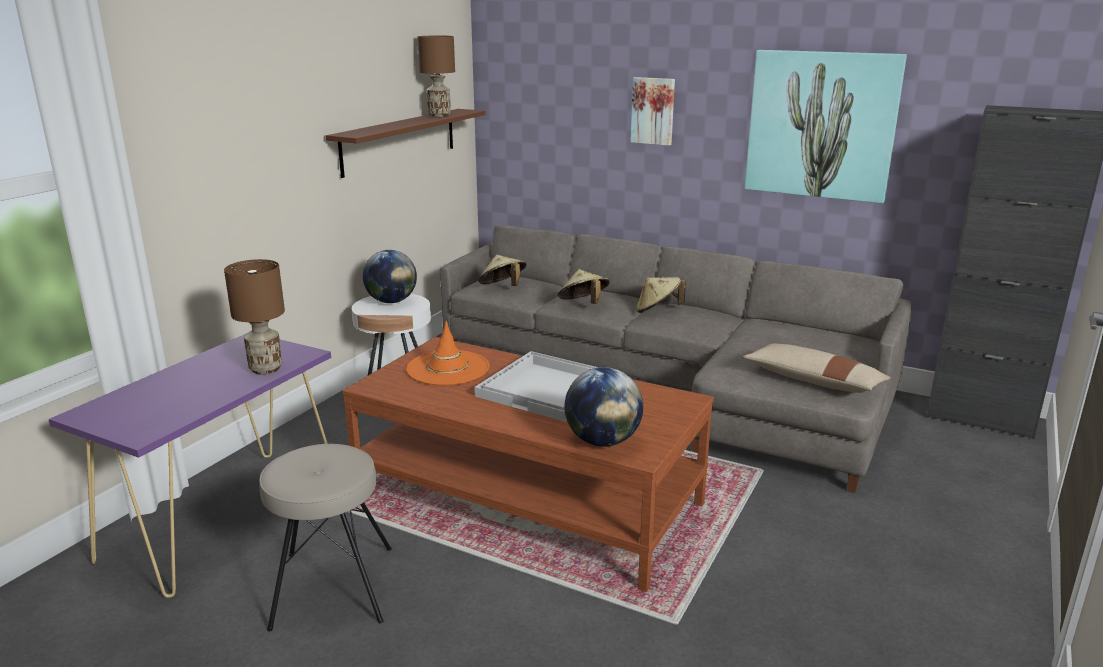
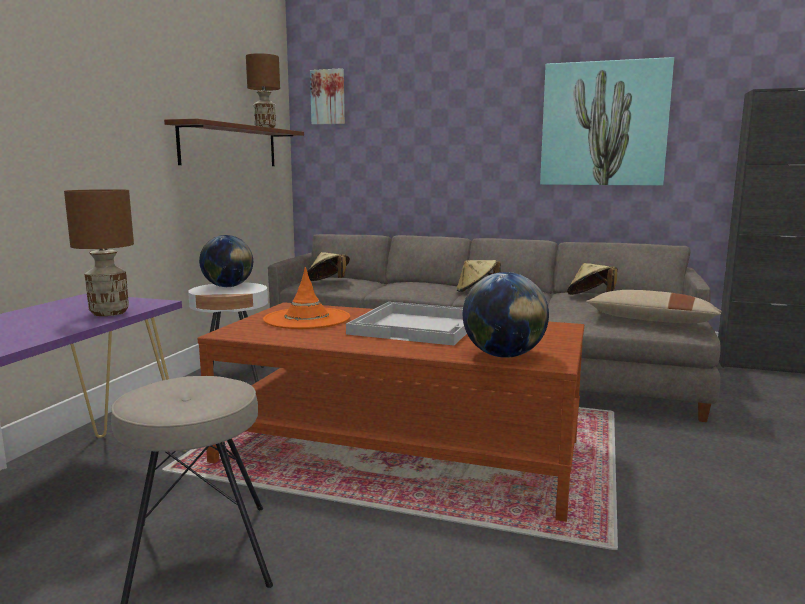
camera: 10 degrees left, 10 degrees down
beige hat [558,269,610,304] -> beige hat moved to [567,263,618,295]
picture [631,77,675,146] -> picture moved to [310,68,345,125]

